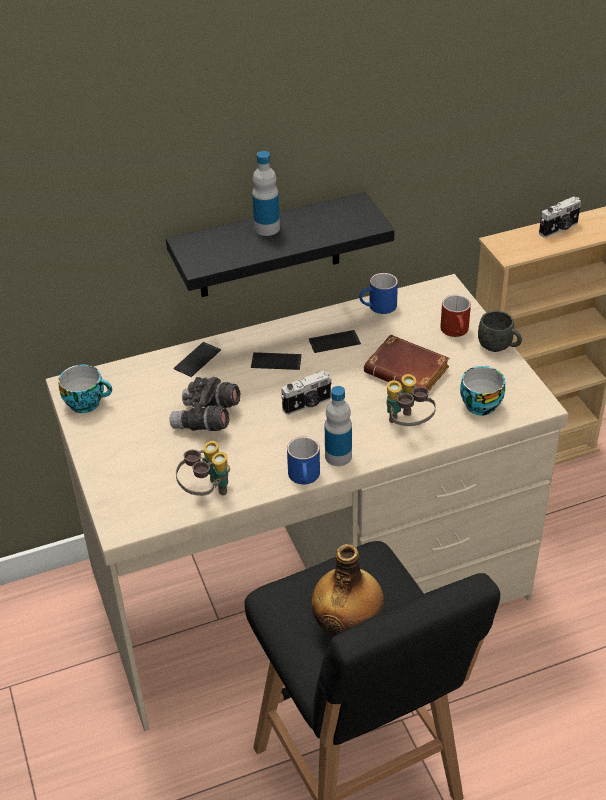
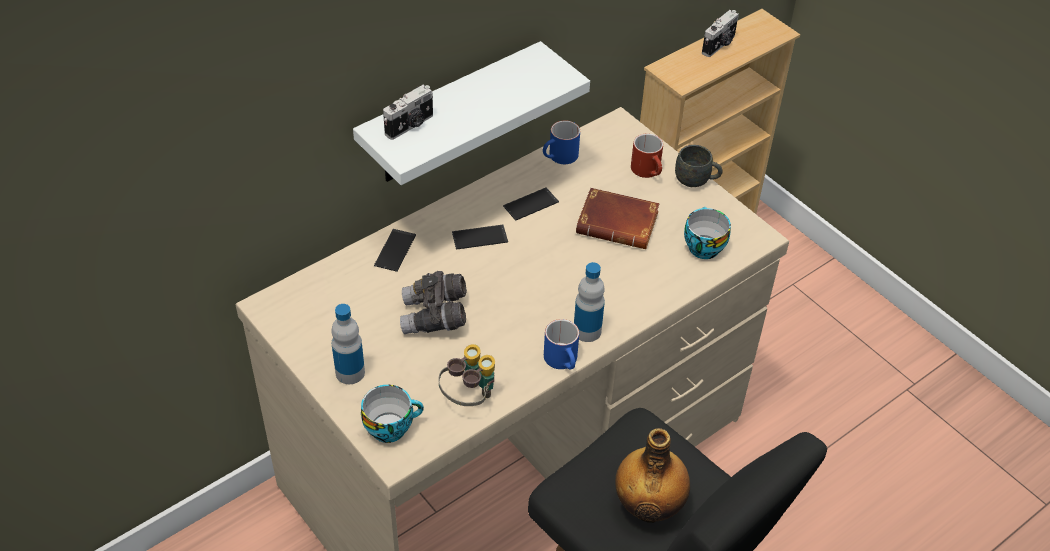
camera: 20 degrees left, 5 degrees up
cup [58,364,112,413] -> cup moved to [361,385,424,443]
black shelf [166,192,395,297] -> white shelf [353,41,590,185]
bottle [252,151,280,236] -> bottle moved to [331,304,365,384]
camera [281,371,332,415] -> camera moved to [383,85,433,140]
binoculars [387,374,436,426] -> none

